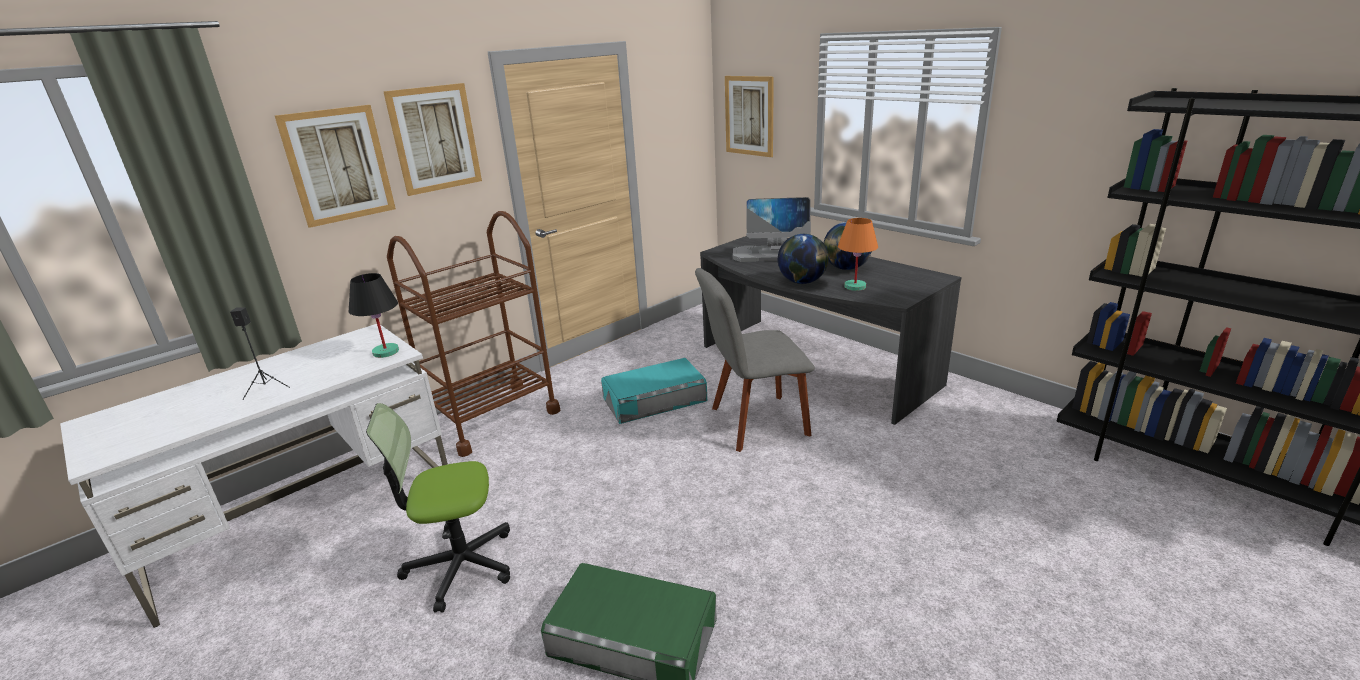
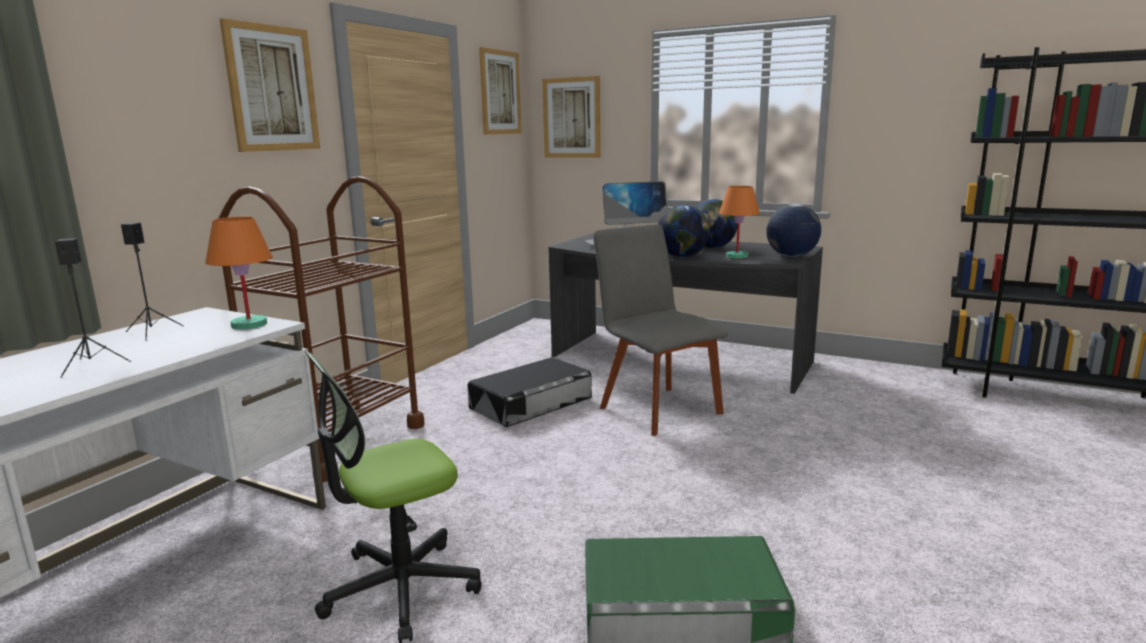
camera: 20 degrees left, 10 degrees down
picture [275,105,396,228] -> picture moved to [479,47,521,134]
black table lamp [349,273,399,358] -> orange table lamp [205,217,273,330]
turquoise storage box [601,358,707,424] -> black storage box [468,357,592,427]
grey chair [695,268,815,452] -> grey chair turned 90 degrees clockwise [593,224,728,436]
none -> black speaker [121,223,184,341]
none -> globe [766,204,821,257]

